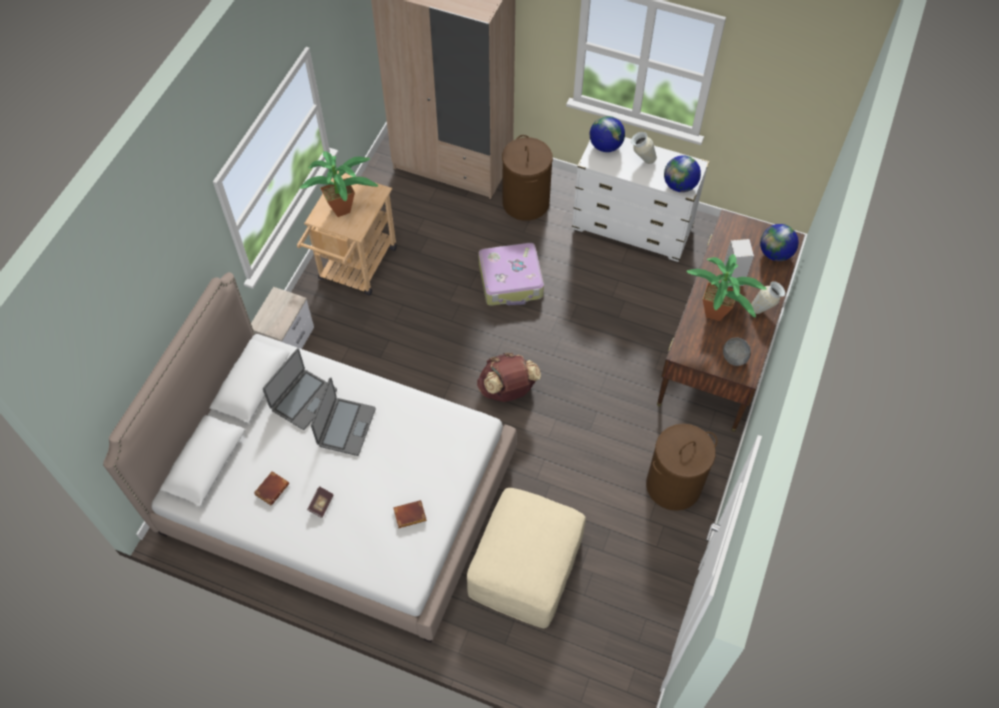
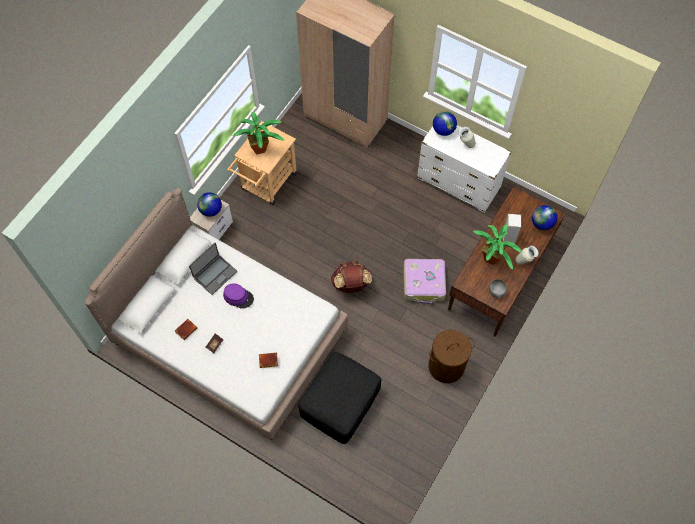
camera: 10 degrees right, 5 degrees up
laptop [311,377,376,456] -> purple hat [223,283,254,309]
beige ottoman [467,488,586,628] -> black ottoman [298,352,381,444]
suitcase [479,243,544,306] -> suitcase moved to [403,259,446,304]
brown laundry basket [502,135,553,221] -> none
globe [664,155,701,192] -> globe moved to [197,192,222,217]

